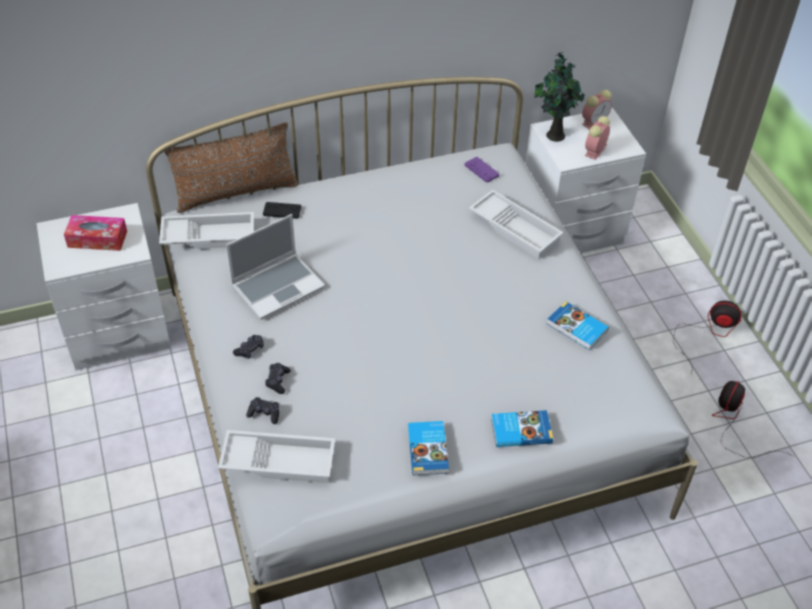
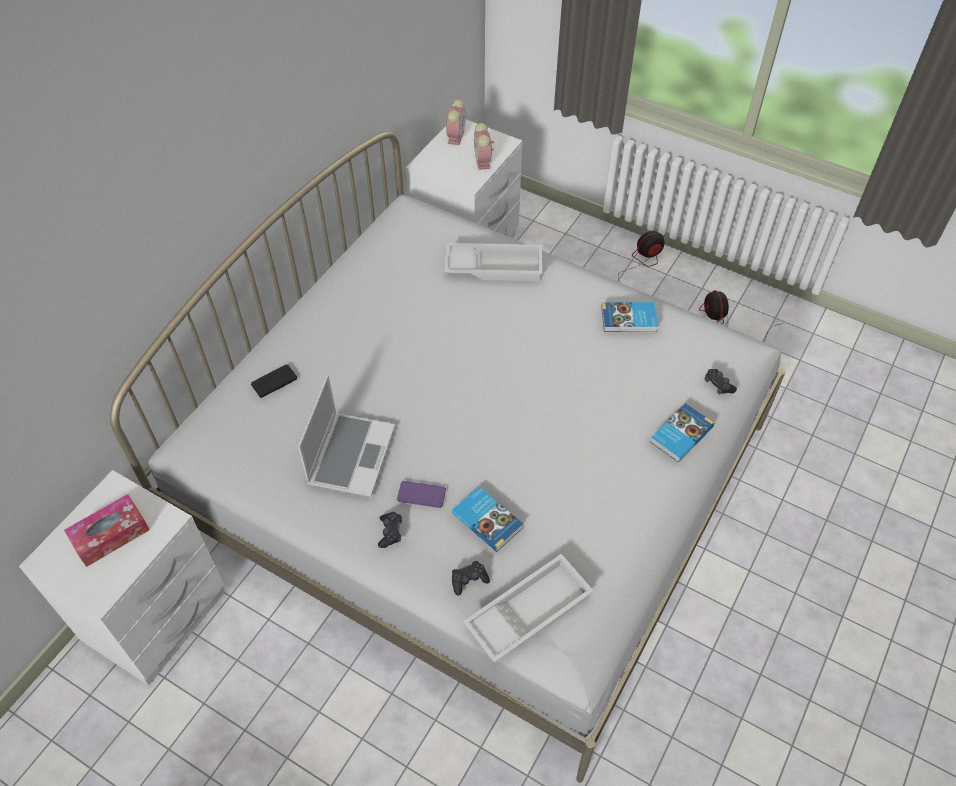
camera: 40 degrees left, 5 degrees up
white tray [159,212,254,249] -> none
brown pillow [164,122,298,213] -> none
black game controller [265,363,291,394] -> black game controller moved to [705,369,737,395]
book [408,421,449,475] -> book moved to [452,487,523,552]
purple game controller [465,157,499,183] -> purple game controller moved to [397,481,446,508]
potted plant [534,52,585,142] -> none

